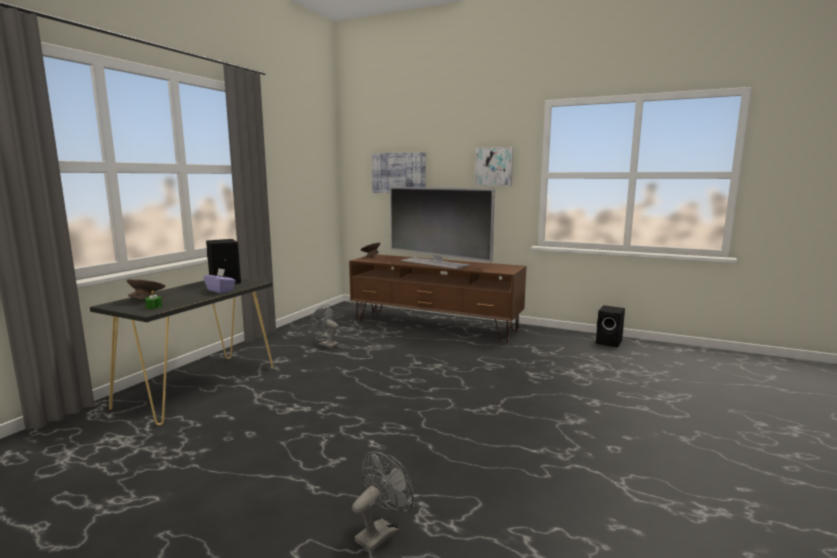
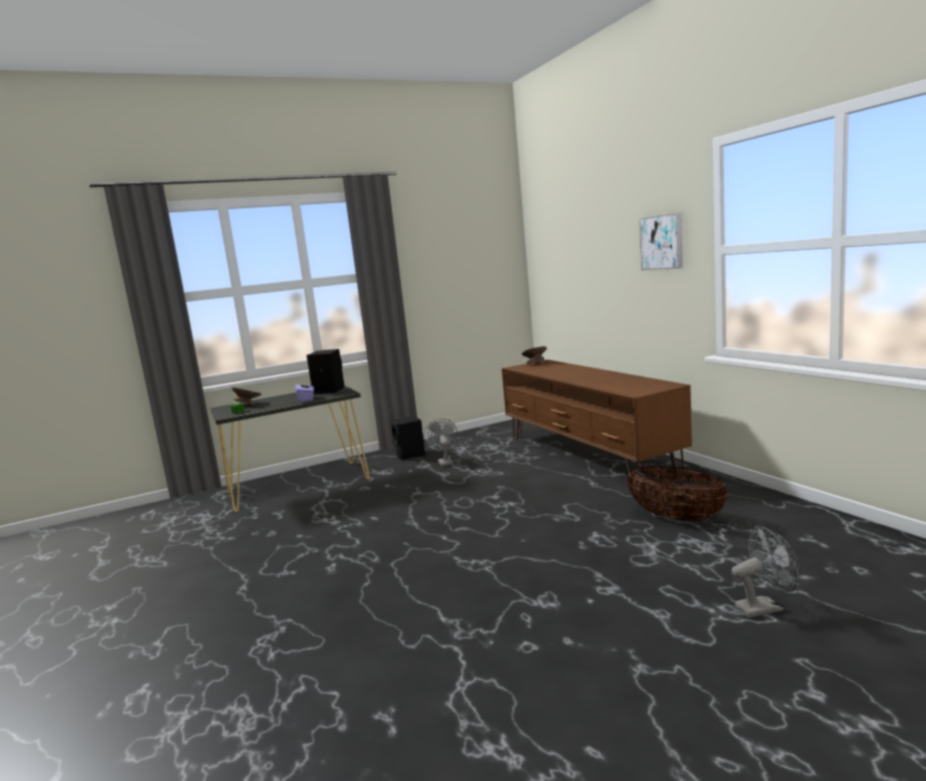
camera: 40 degrees right, 0 degrees up
grey fan [352,451,413,552] -> grey fan moved to [732,526,799,618]
picture [372,152,426,193] -> none
television [390,187,495,269] -> none
black speaker [596,305,625,347] -> black speaker moved to [391,416,425,460]
none -> basket [627,465,728,521]

